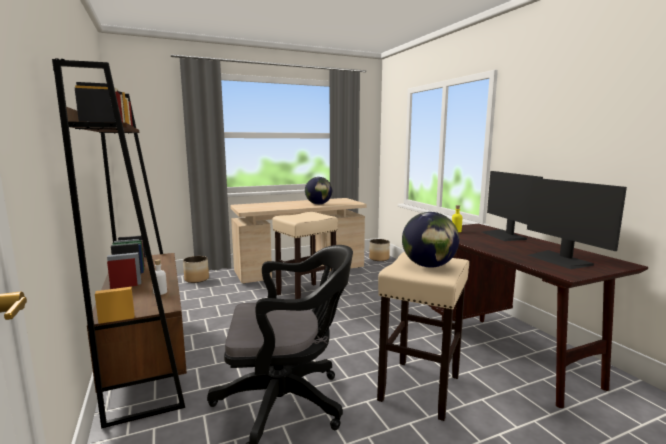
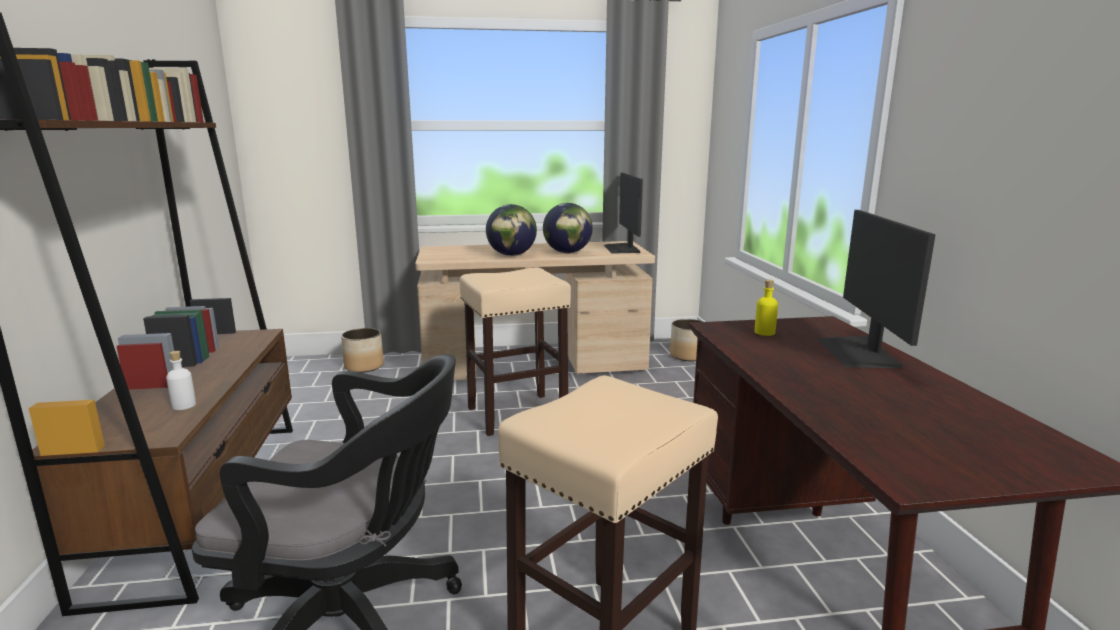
camera: 15 degrees right, 5 degrees up
globe [402,212,459,268] -> globe moved to [486,204,537,256]
monitor [527,178,627,269] -> monitor moved to [604,173,643,254]

